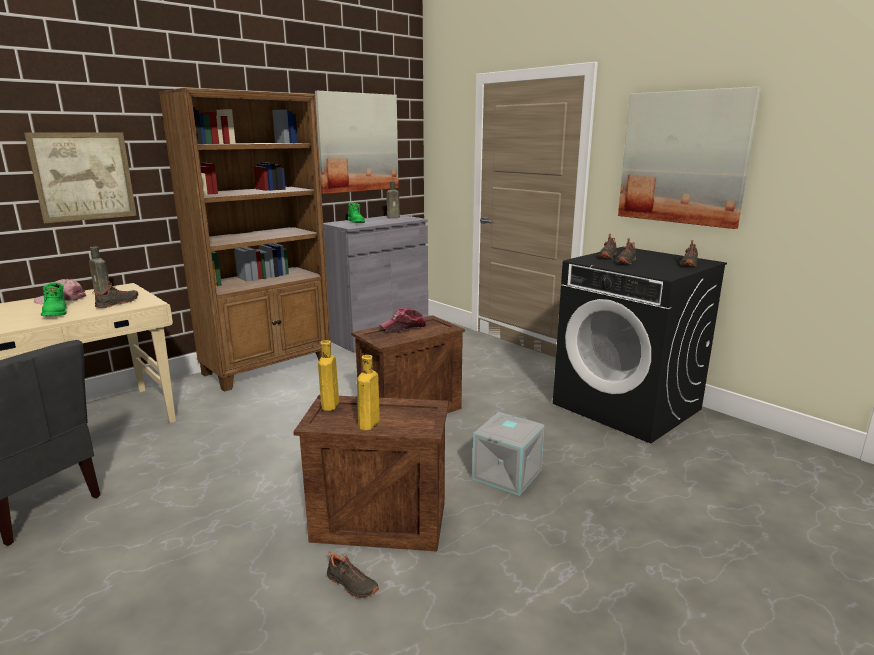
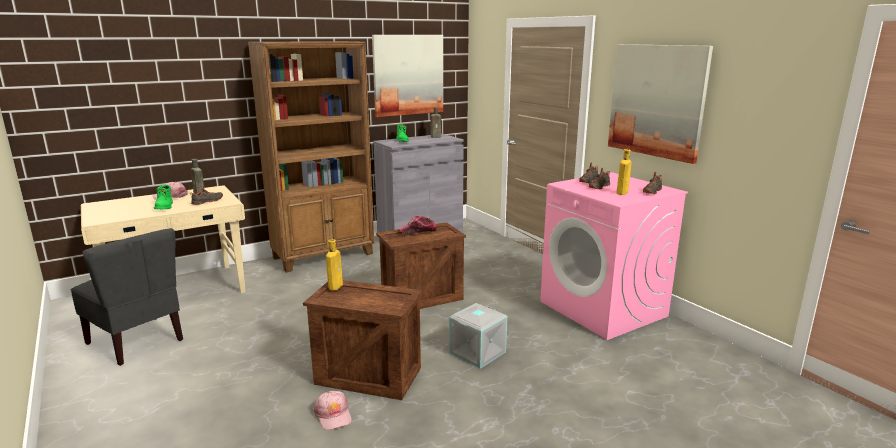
camera: 10 degrees right, 0 degrees up
picture [24,132,137,223] -> none
black shoe [327,551,379,598] -> pink cap [313,391,352,430]
yellow bottle [357,355,380,430] -> yellow bottle moved to [616,149,632,195]
black washing machine [553,247,727,444] -> pink washing machine [540,172,688,340]

